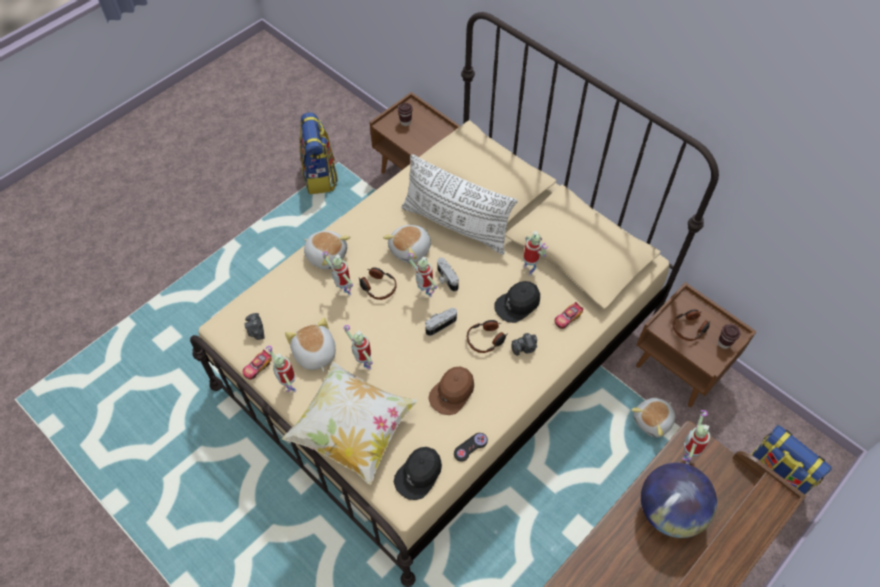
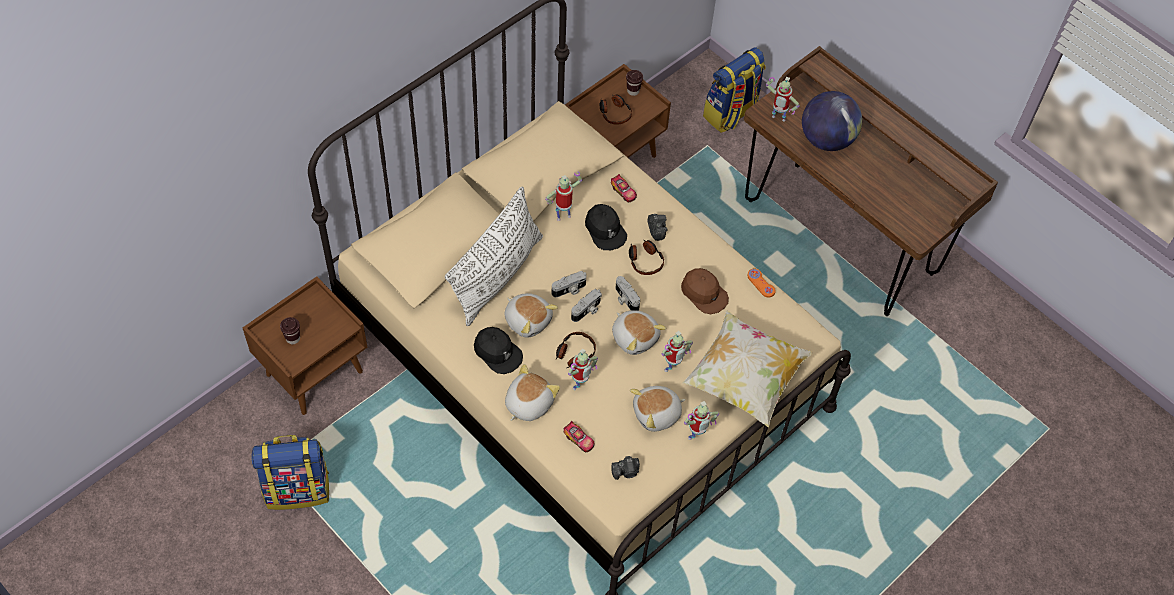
camera: 90 degrees left, 0 degrees up
toy car [243,349,272,380] -> toy car moved to [563,421,595,452]
black cap [394,447,442,500] -> black cap moved to [474,327,523,374]
toy robot [407,253,437,297] -> camera [571,289,602,322]
black game controller [454,433,488,461] -> orange game controller [747,269,776,298]
plush toy [631,398,675,438] -> plush toy moved to [612,310,666,355]

